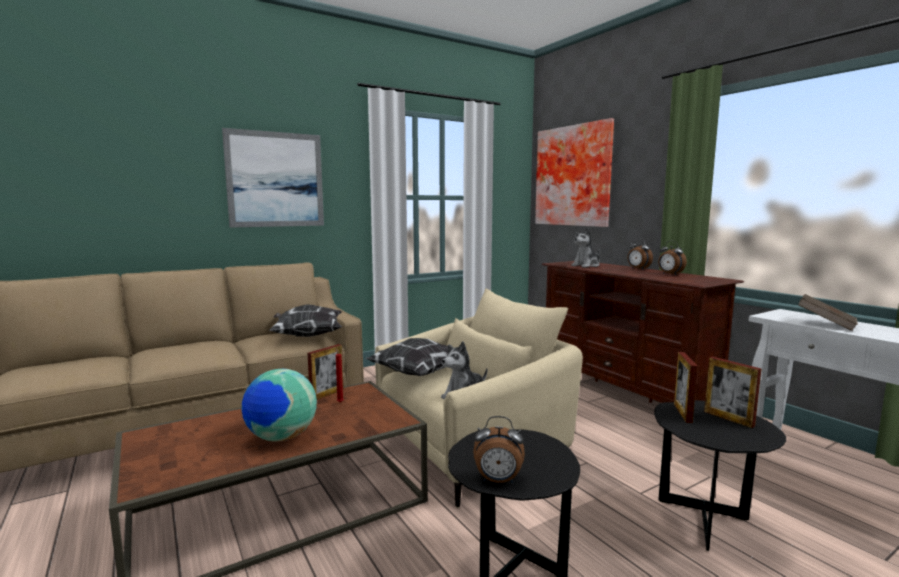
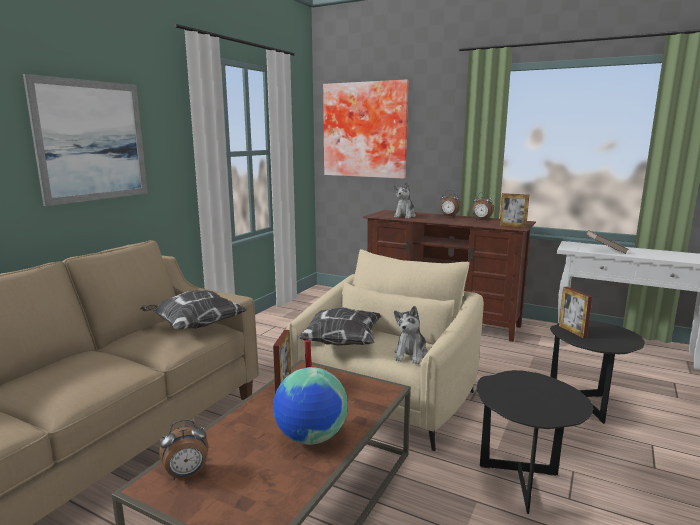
camera: 30 degrees left, 5 degrees up
alarm clock [473,416,525,483] -> alarm clock moved to [159,419,208,479]
picture frame [704,357,761,428] -> picture frame moved to [499,193,529,228]

